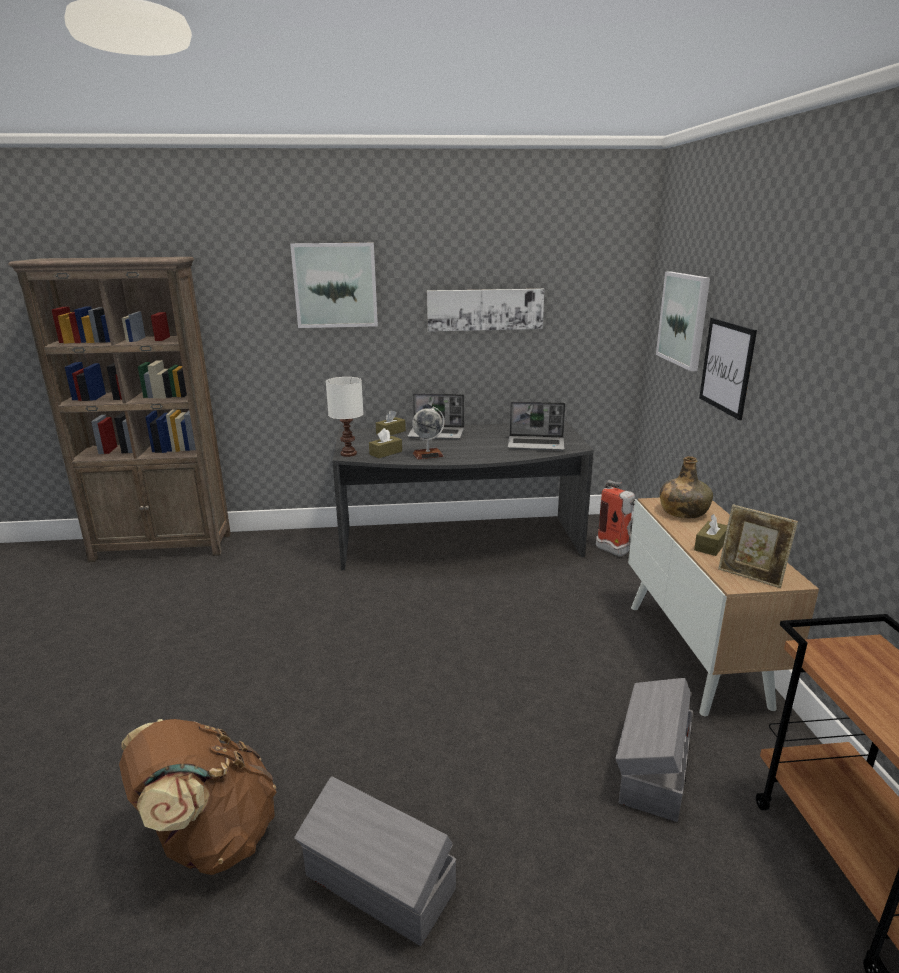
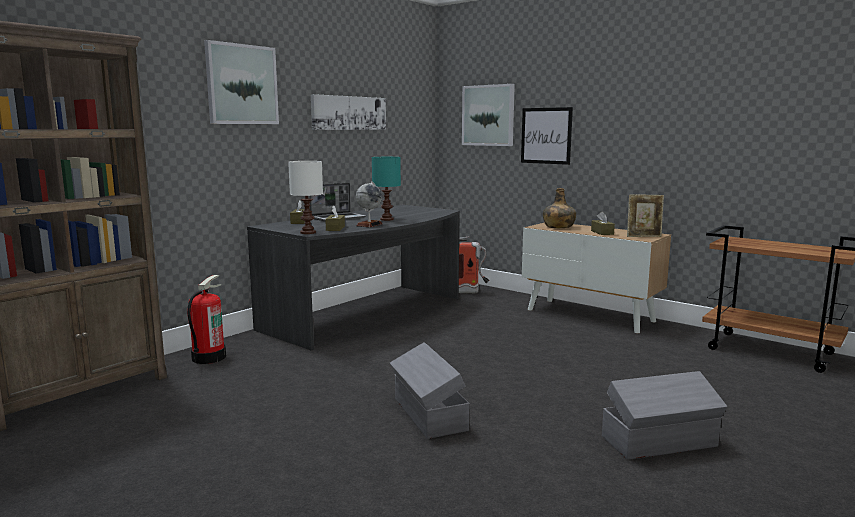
camera: 45 degrees left, 10 degrees down
brown backpack [119,719,277,875] -> none
laptop [508,401,566,451] -> none
grey storage box [615,678,693,822] -> grey storage box moved to [390,342,469,439]
none -> fire extinguisher [187,275,226,364]
none -> turquoise table lamp [372,157,401,221]

